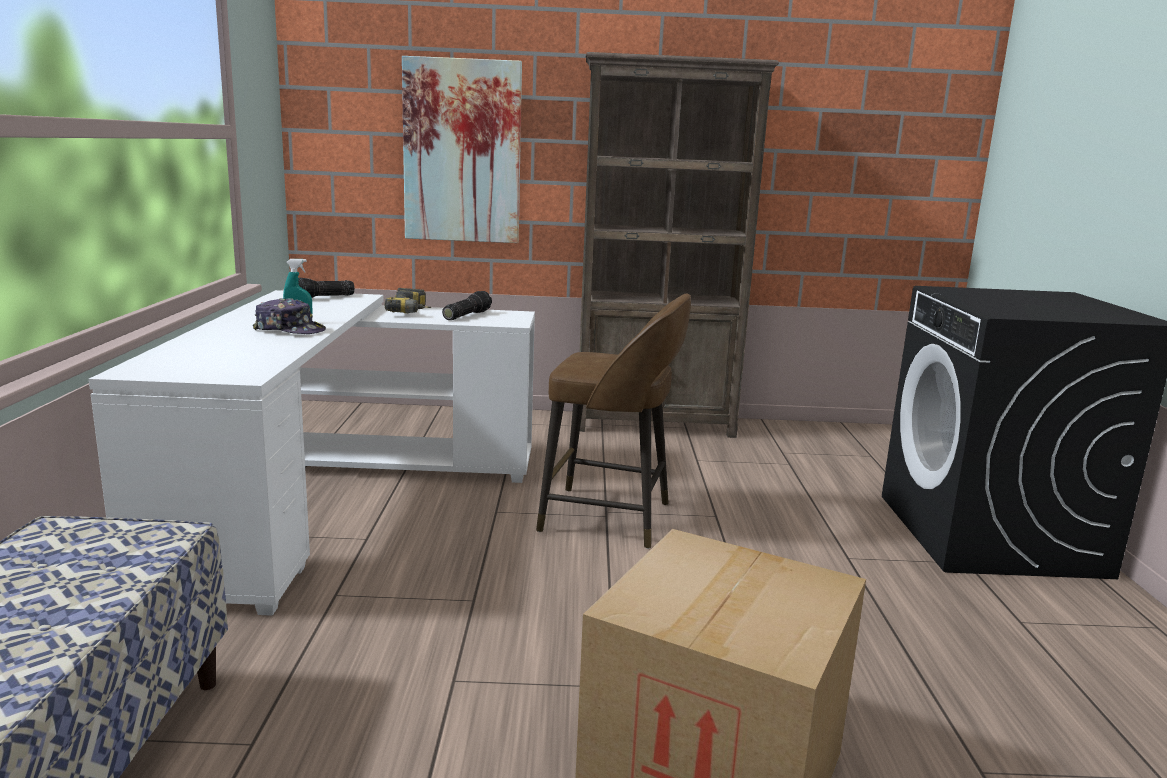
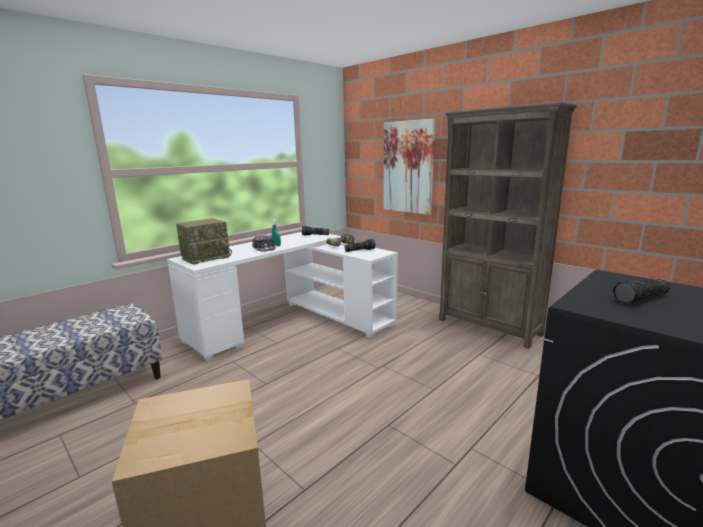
camera: 45 degrees right, 0 degrees up
brown stool [536,294,691,549] -> none
none -> radio [176,218,232,265]
none -> flashlight [613,279,671,304]

